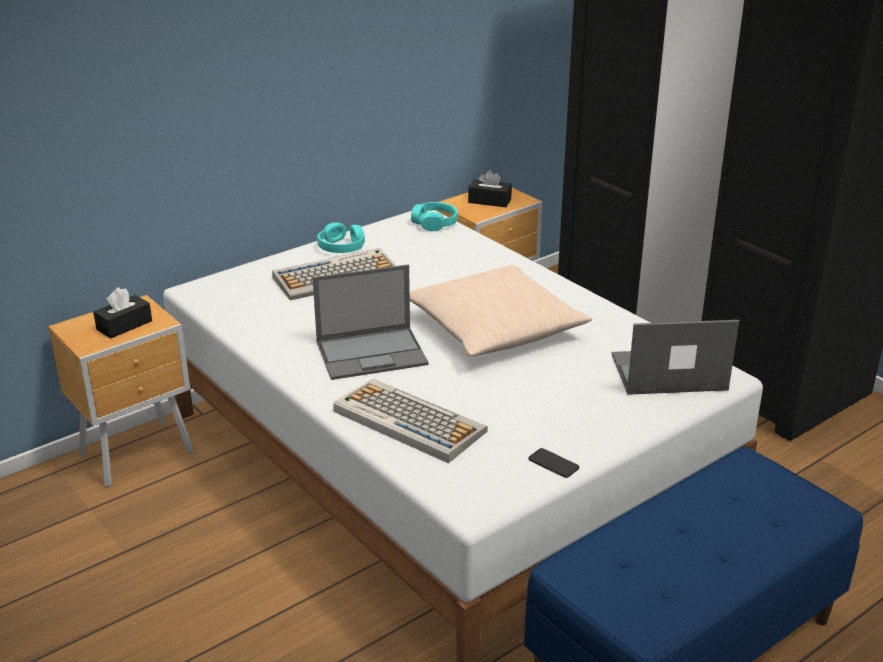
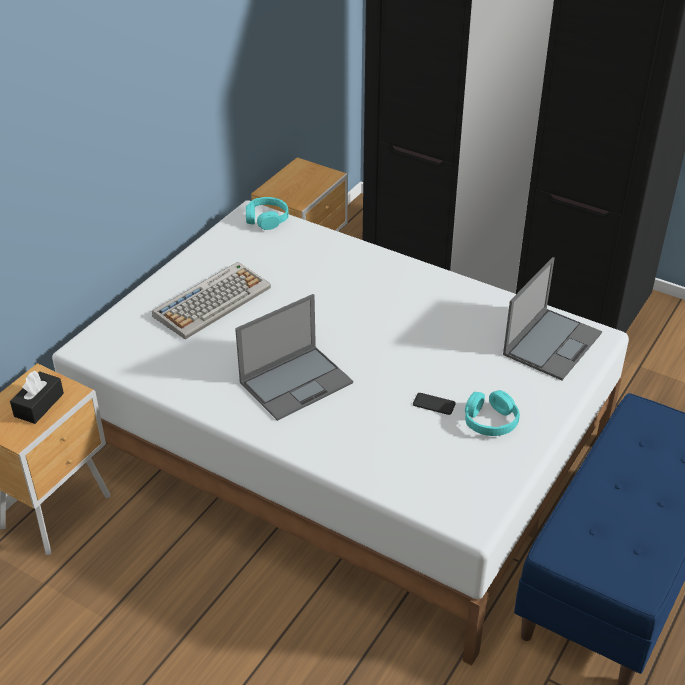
camera: 20 degrees left, 10 degrees up
turquoise headphones [317,222,365,253] -> turquoise headphones moved to [465,390,520,436]
keyboard [334,379,488,463] -> none
beige pillow [410,265,592,356] -> none
black tissue box [468,170,512,207] -> none
phone [529,448,579,478] -> phone moved to [413,393,456,415]
laptop [612,320,739,395] -> laptop turned 150 degrees clockwise [503,257,602,380]

